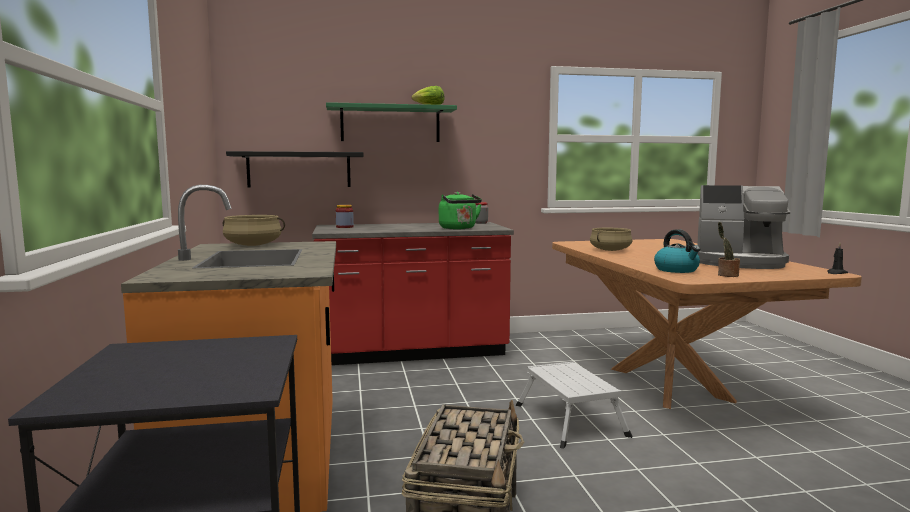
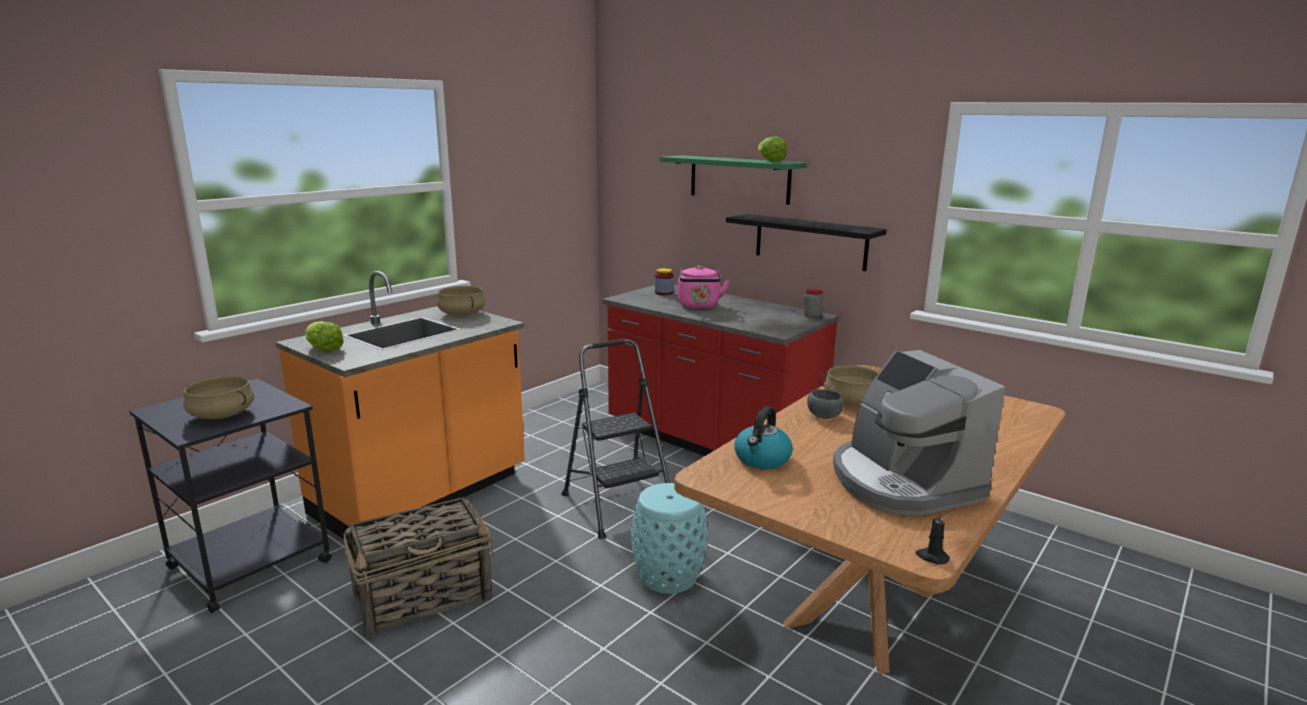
camera: 50 degrees right, 10 degrees up
black shelf [226,151,364,188] -> black shelf moved to [726,214,887,271]
green kettle [439,192,482,229] -> none
white step ladder [515,361,633,449] -> turquoise stool [631,483,708,594]
potted plant [718,222,740,277] -> none
none -> beige cooking pot [183,376,254,419]
none -> lettuce [305,321,344,352]
none -> black step ladder [561,339,669,539]
none -> pink kettle [678,265,729,309]
none -> grey bowl [807,389,844,419]

